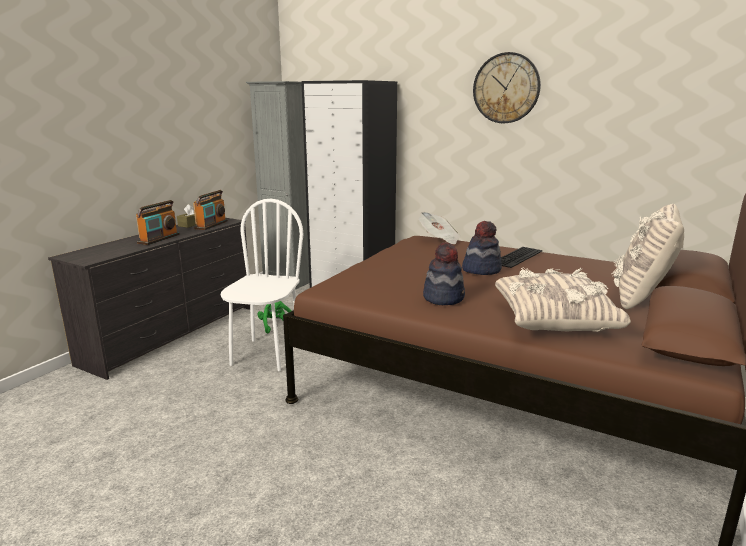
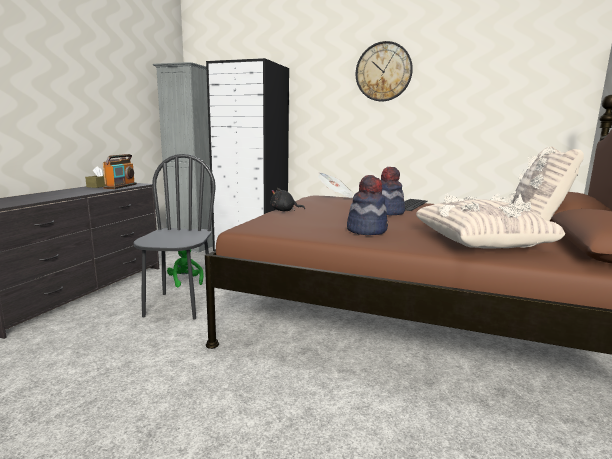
camera: 10 degrees left, 5 degrees down
radio [136,200,180,245] -> none
white chair [221,199,304,371] -> black chair [134,154,216,320]
none -> black plush toy [271,188,305,211]

